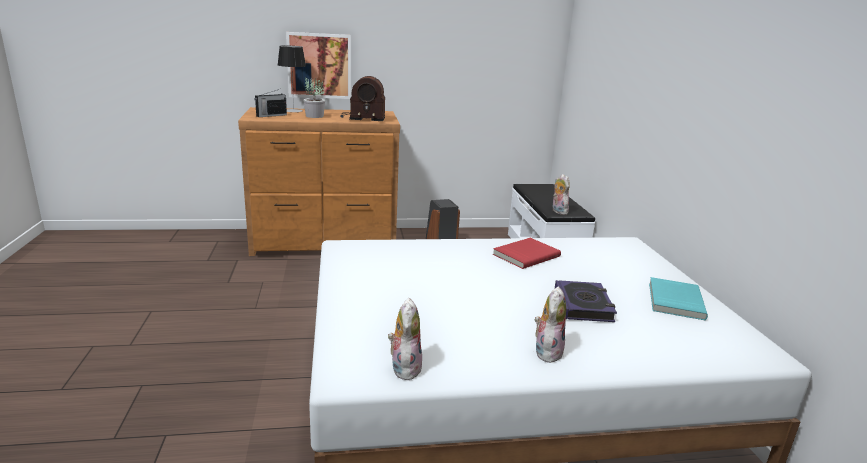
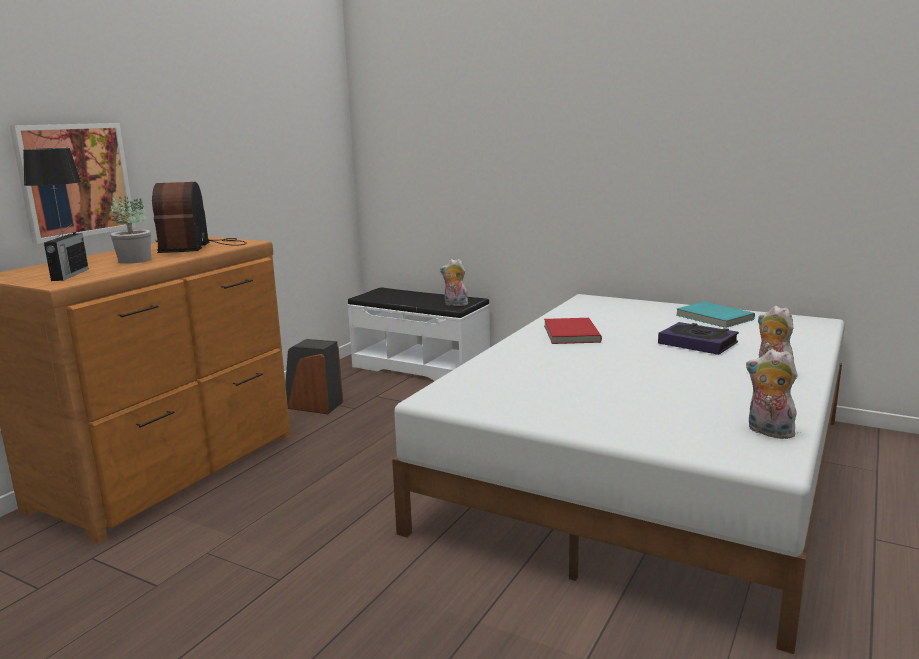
camera: 50 degrees left, 5 degrees down
radio [341,76,385,121] -> radio turned 135 degrees clockwise [152,182,247,253]

